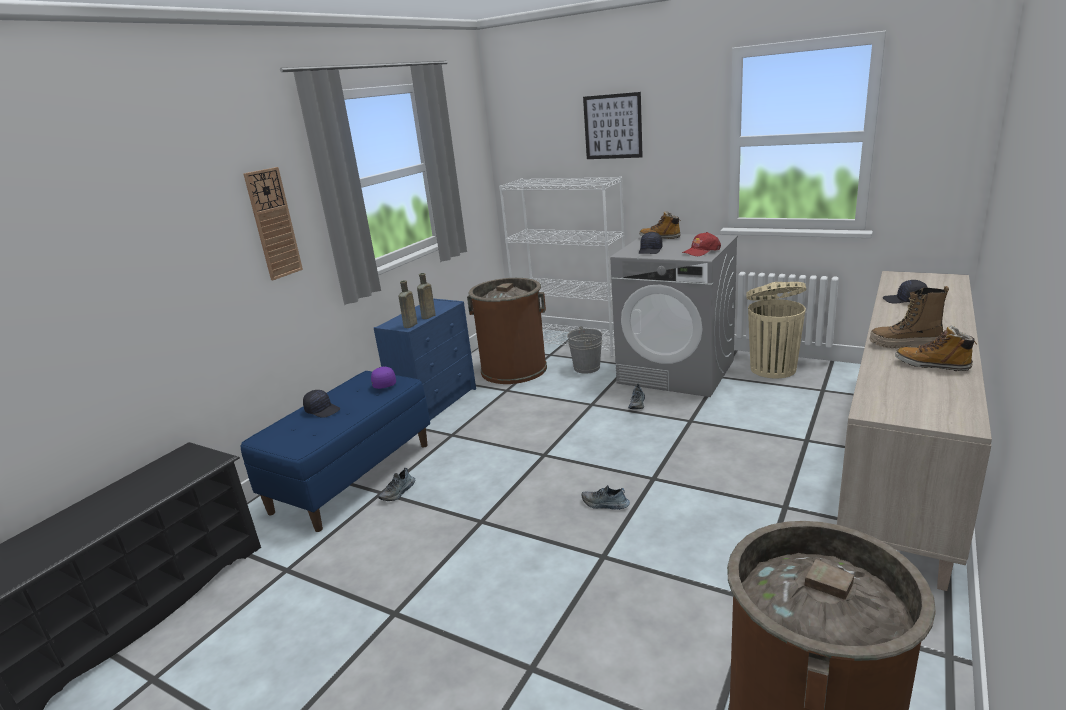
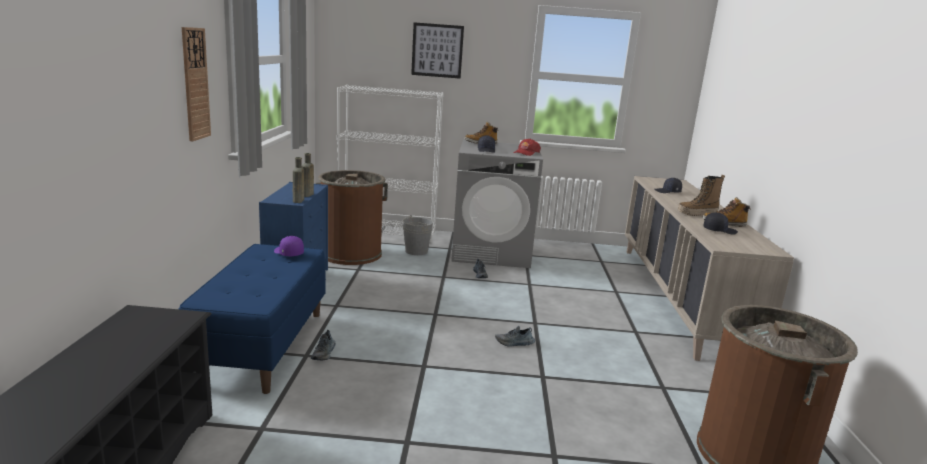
camera: 30 degrees left, 5 degrees down
black cap [303,390,340,418] -> black cap moved to [704,212,738,235]
beige trash can [746,282,807,378] -> none

